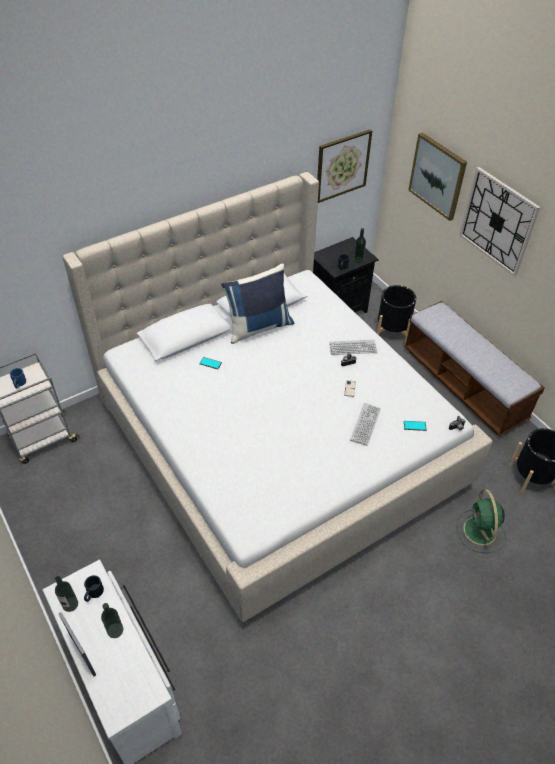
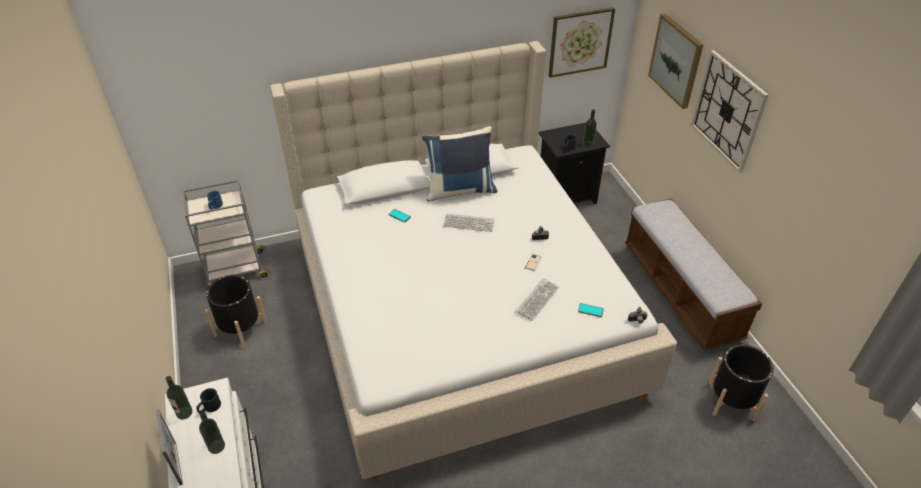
camera: 15 degrees right, 5 degrees down
keyboard [329,340,377,355] -> keyboard moved to [443,213,494,232]
black planter [377,285,416,343] -> black planter moved to [205,275,267,348]
green fan [456,489,506,553] -> none

